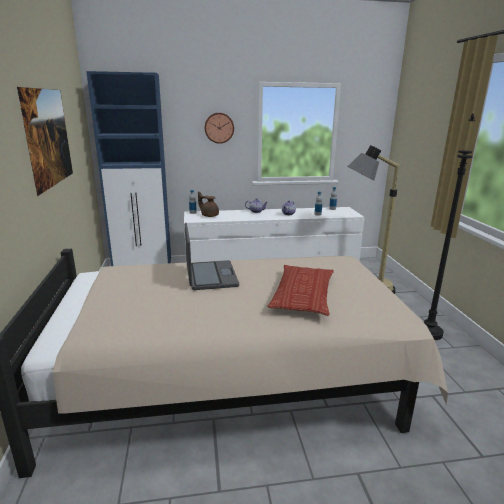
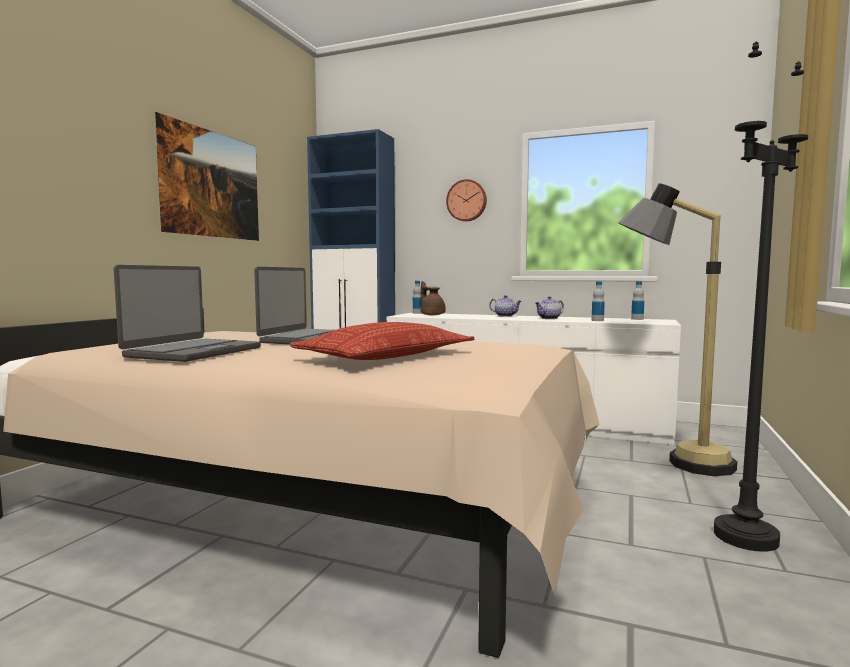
camera: 30 degrees right, 15 degrees down
none -> laptop [114,265,261,362]

